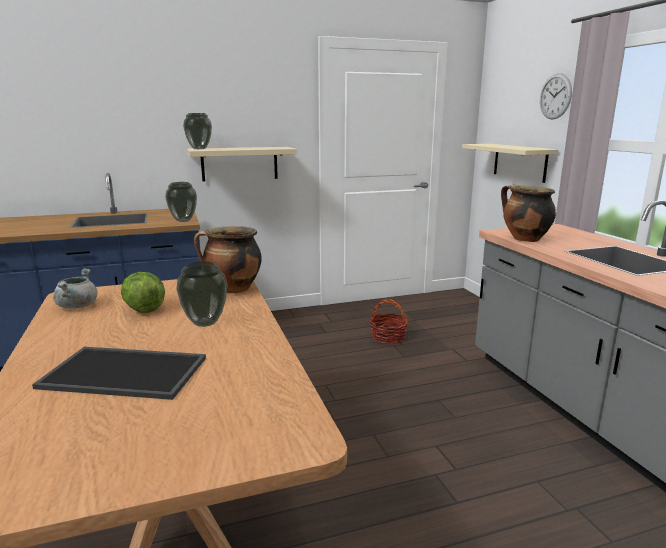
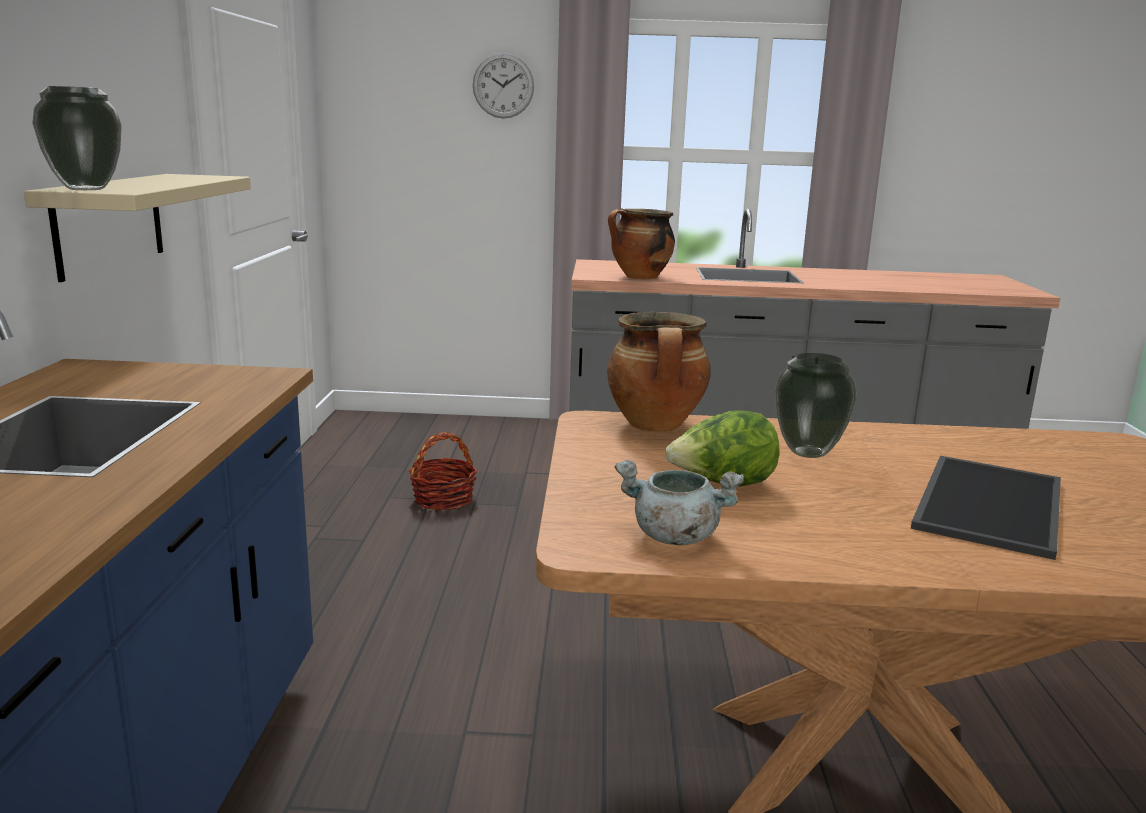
camera: 70 degrees left, 0 degrees up
vase [165,182,197,222] -> none
beige shelf [462,144,558,183] -> none

